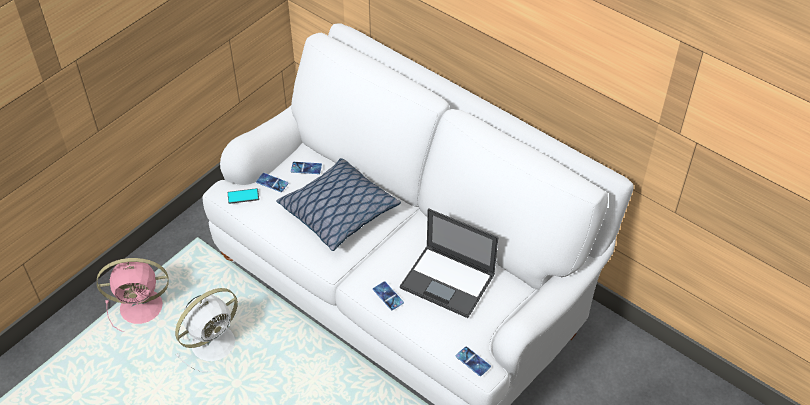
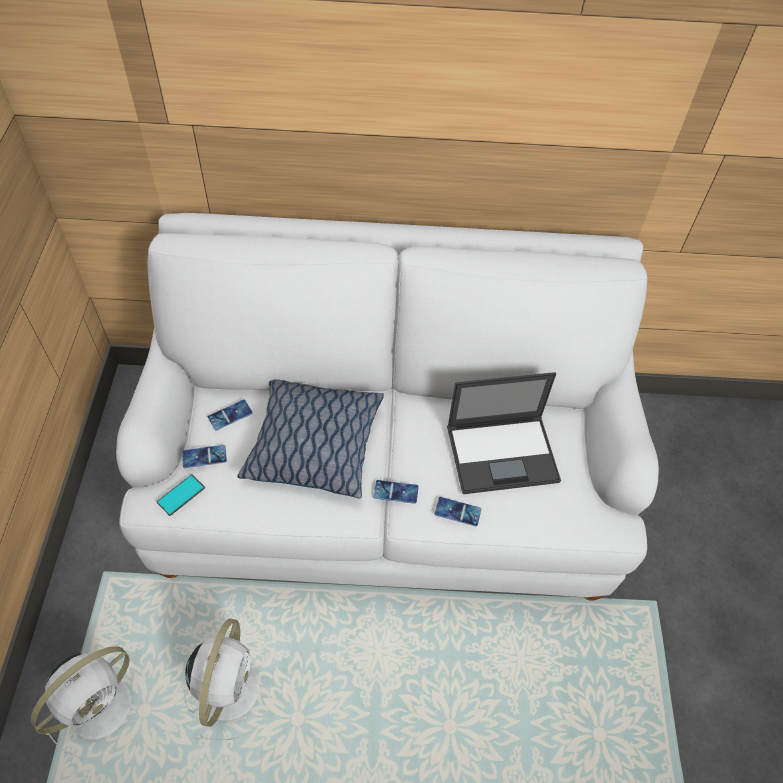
camera: 40 degrees left, 5 degrees up
pink fan [97,258,169,332] -> white fan [31,646,131,759]
phone [456,346,491,376] -> phone moved to [374,480,419,504]

